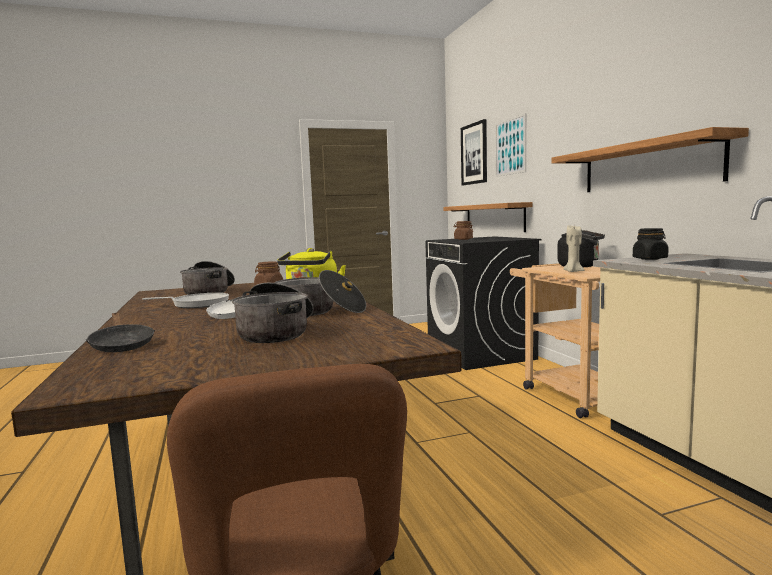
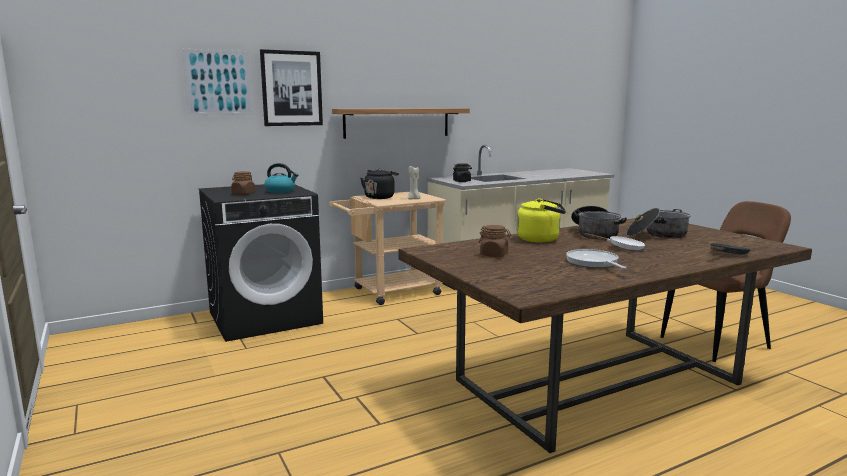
camera: 100 degrees left, 5 degrees up
cooking pot [180,261,235,295] -> none
shelf [443,202,533,232] -> none
picture [461,119,487,185] -> picture moved to [260,49,323,126]
none -> kettle [265,163,298,193]

